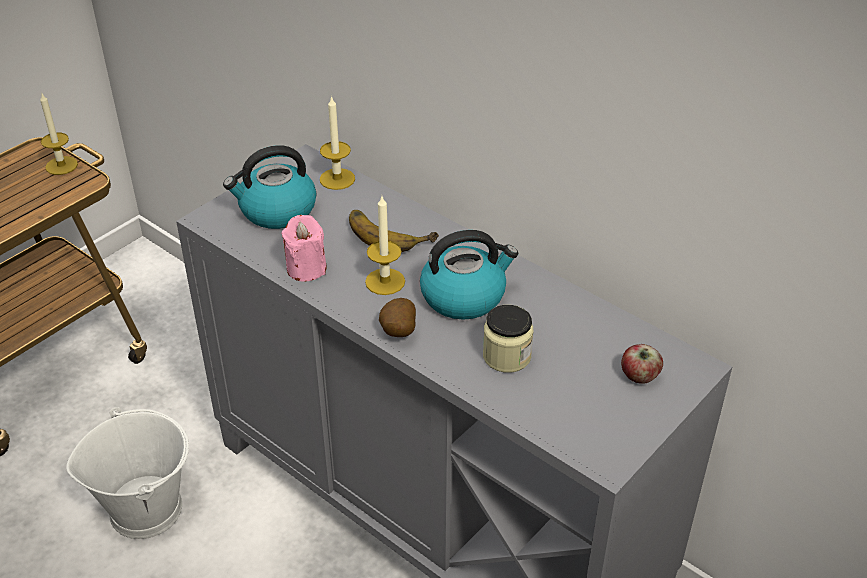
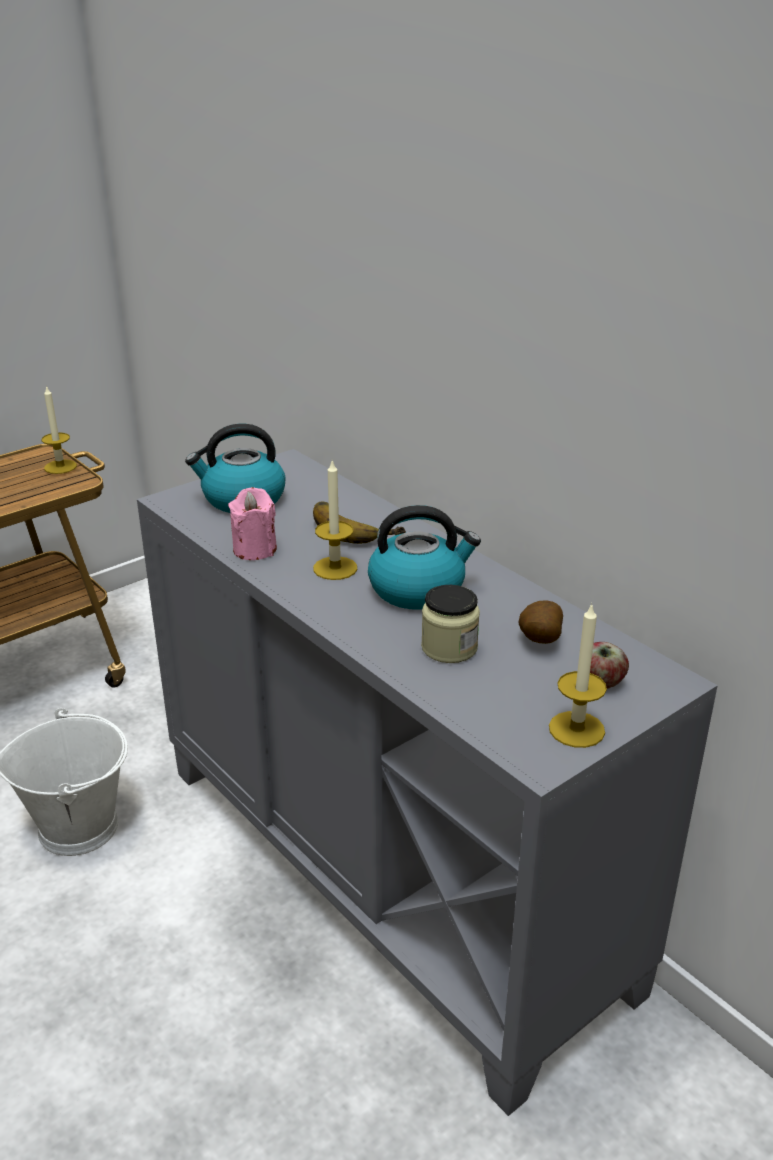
camera: 10 degrees right, 10 degrees down
candle [320,96,355,190] -> candle moved to [549,603,607,748]
potato [379,298,416,337] -> potato moved to [518,600,563,644]

